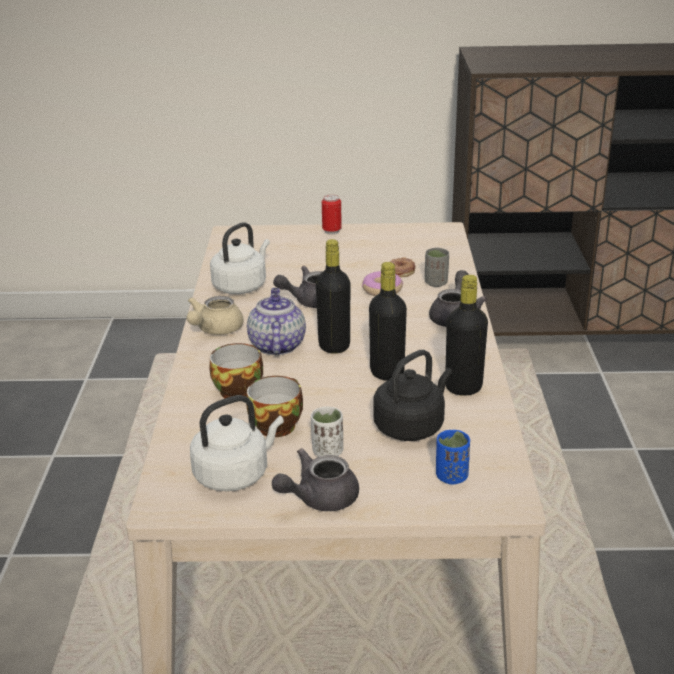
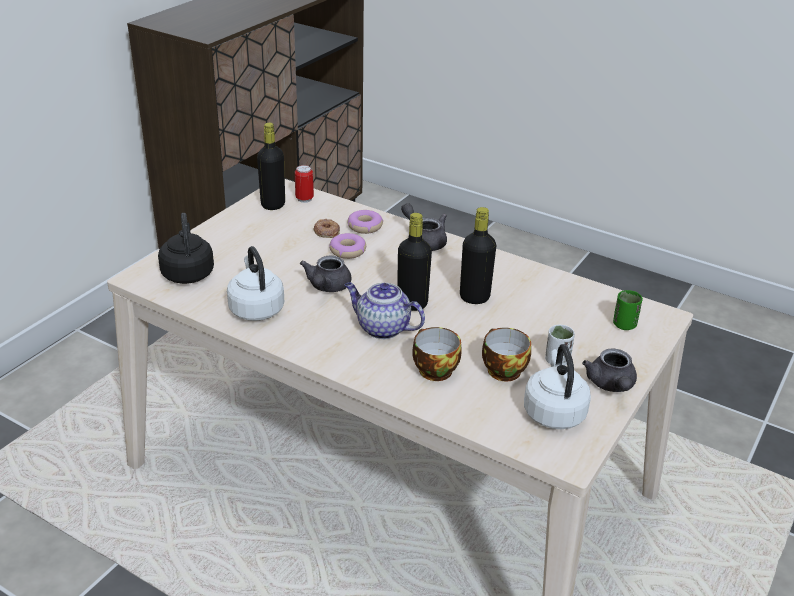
camera: 60 degrees left, 5 degrees up
beige teapot [187,295,244,335] -> none
can [322,195,342,235] -> can moved to [295,165,314,203]
black kettle [373,350,453,441] -> black kettle moved to [158,213,214,284]
grey cup [425,248,449,287] -> donut [348,210,383,234]
blue cup [436,430,470,484] -> green cup [613,290,643,330]
black bottle [446,275,488,396] -> black bottle moved to [257,123,285,210]

